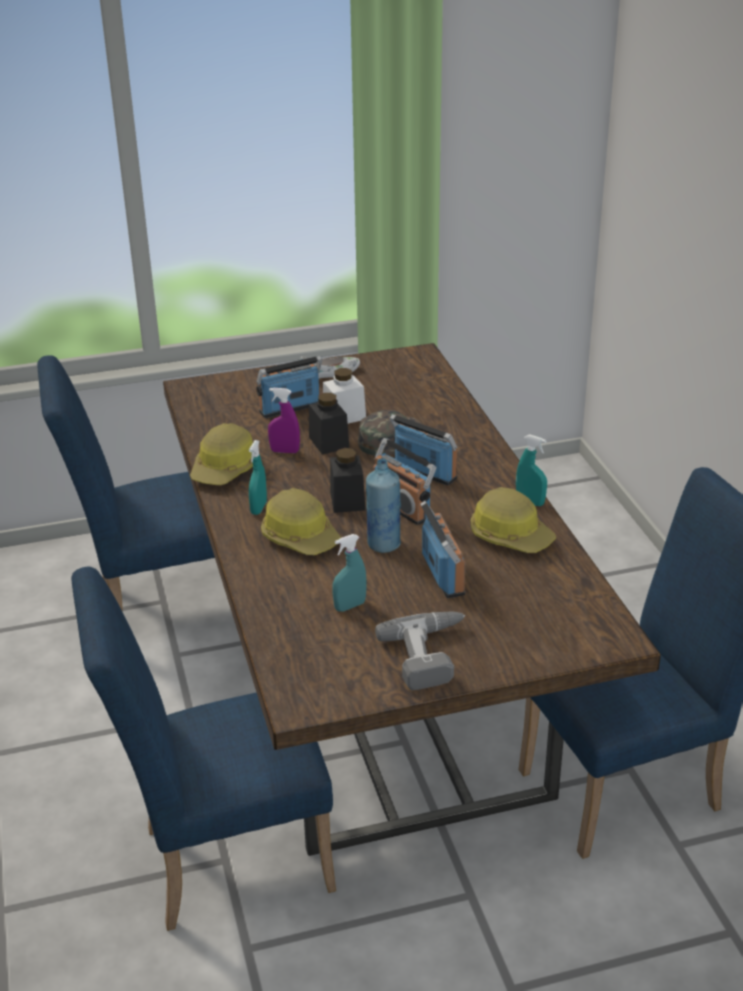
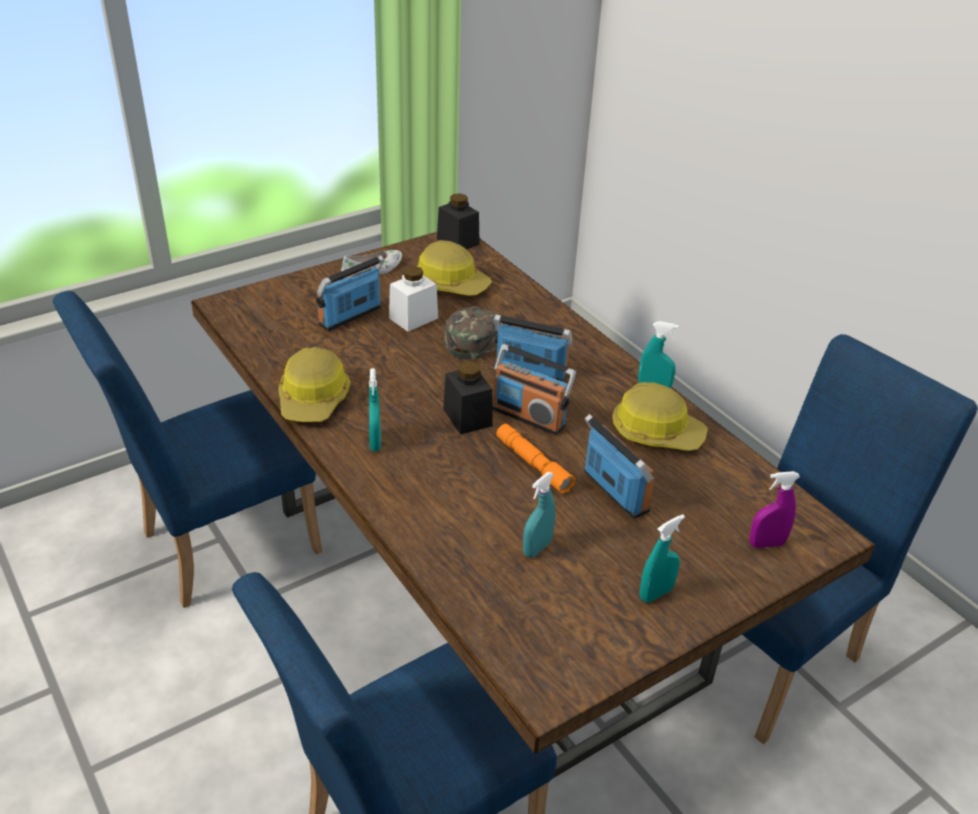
camera: 20 degrees left, 5 degrees up
hard hat [261,488,341,555] -> hard hat moved to [417,240,492,296]
purple spray bottle [268,388,300,453] -> purple spray bottle moved to [749,471,800,548]
black jar [309,393,349,454] -> black jar moved to [437,193,480,250]
blue bottle [366,459,401,553] -> orange flashlight [496,424,576,494]
power drill [375,611,465,690] -> turquoise spray bottle [640,514,685,603]

